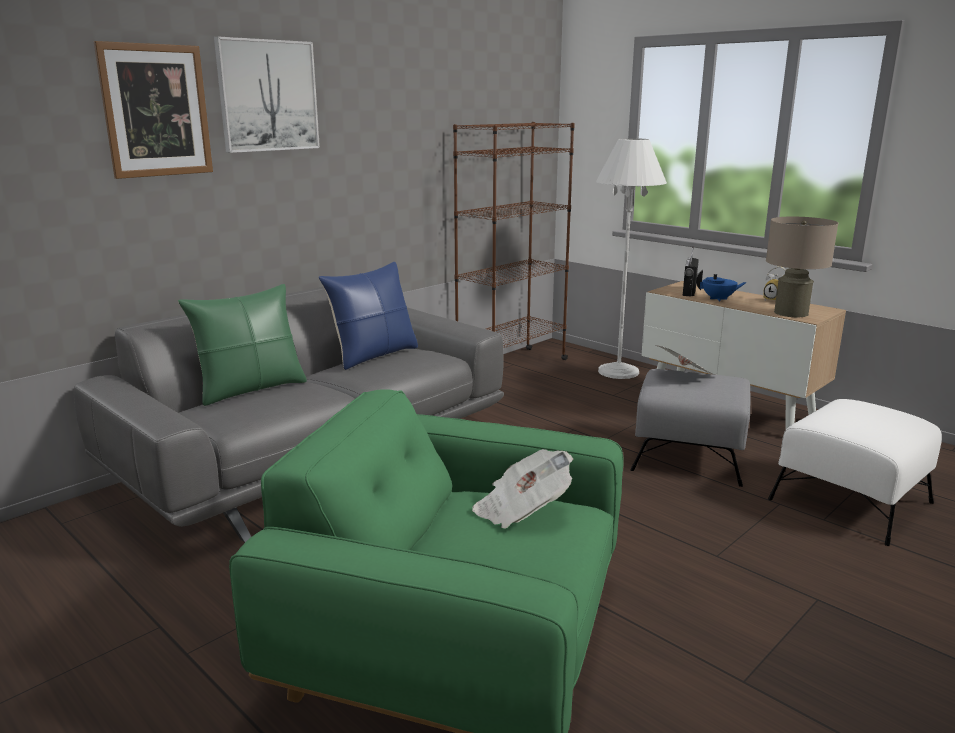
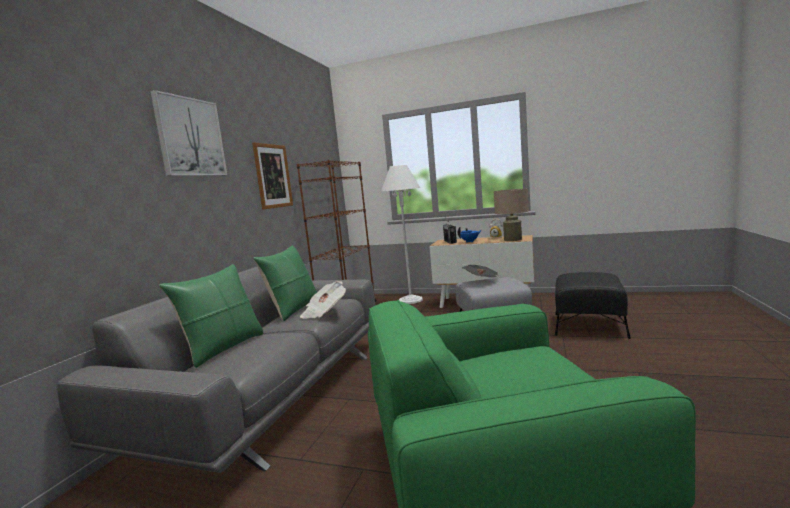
camera: 25 degrees left, 10 degrees down
picture [94,41,213,179] -> picture moved to [252,143,293,210]
blue pillow [318,262,418,370] -> green pillow [253,245,317,321]
newspaper [472,449,573,528] -> newspaper moved to [300,281,346,319]
white ottoman [768,399,942,546] -> black ottoman [555,272,631,339]

